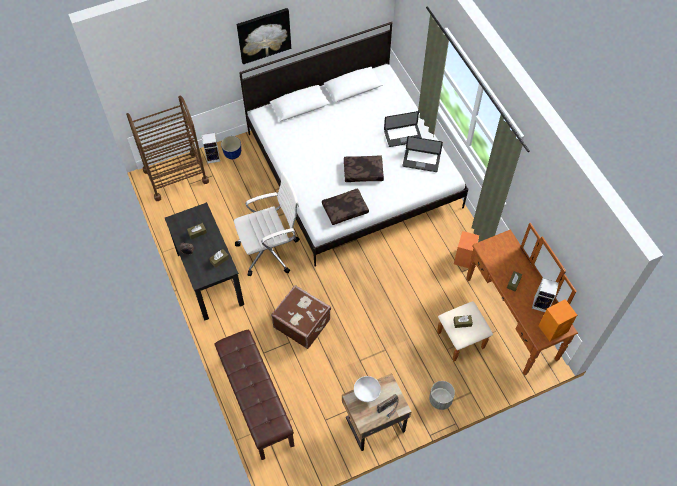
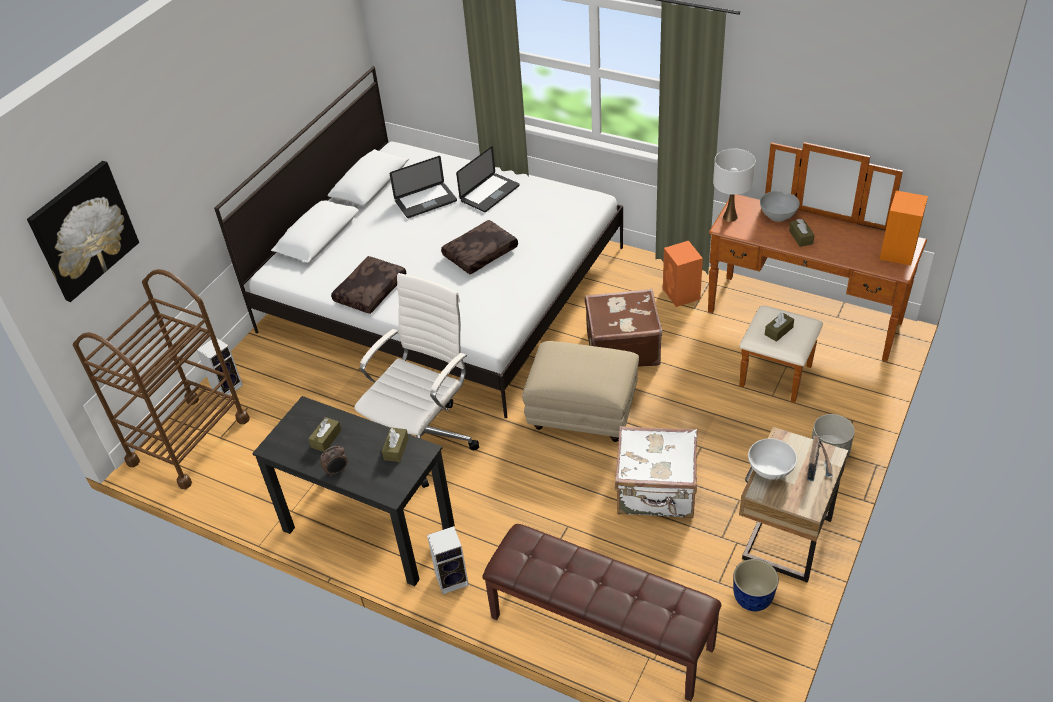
camera: 35 degrees left, 15 degrees down
planter [221,136,241,159] -> planter moved to [733,559,779,611]
picture [237,8,291,64] -> picture moved to [27,161,139,302]
brown suitcase [271,285,331,349] -> brown suitcase moved to [585,289,663,367]
brown pillow [322,188,369,225] -> brown pillow moved to [331,256,406,314]
laptop [403,136,443,172] -> laptop moved to [390,156,457,218]
speaker [532,278,559,312] -> speaker moved to [427,526,469,594]
none -> beige ottoman [522,341,639,442]
none -> white suitcase [615,426,697,518]
none -> white table lamp [713,149,755,222]
none -> white bowl [760,191,800,222]

